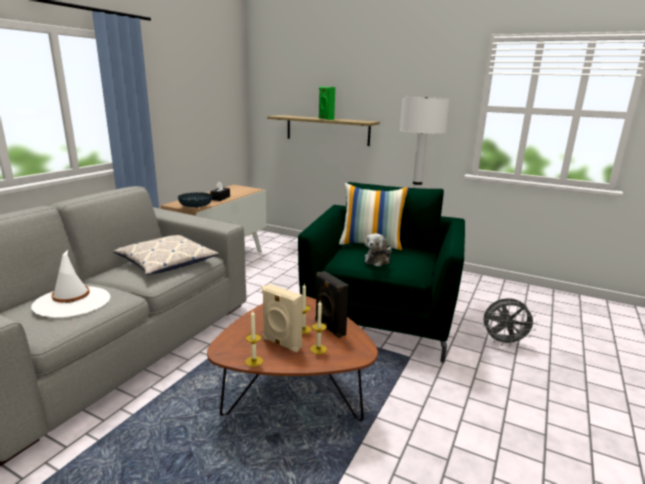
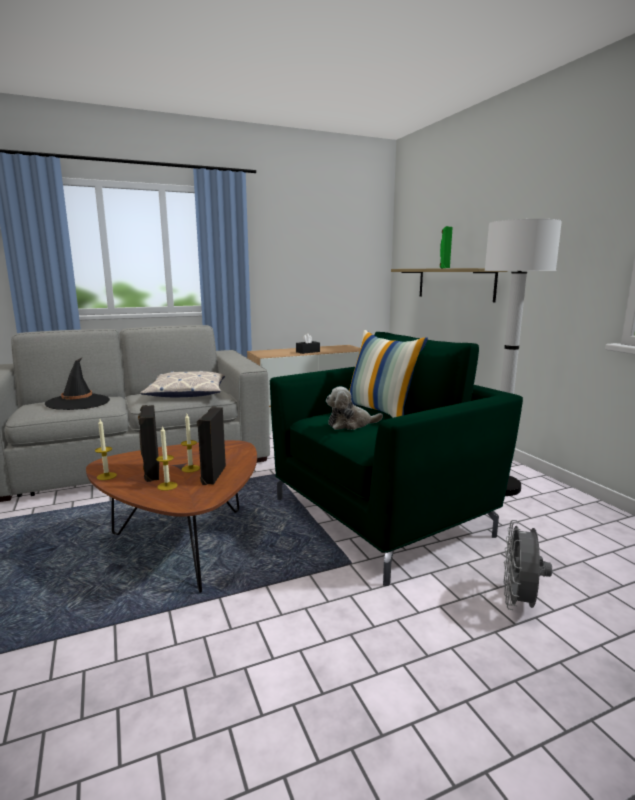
camera: 40 degrees right, 5 degrees down
white hat [31,250,110,318] -> black hat [44,358,110,410]
bowl [178,192,213,208] -> none
beige speaker [262,284,303,352] -> black speaker [138,405,159,482]
grey fan [482,298,537,347] -> grey fan turned 60 degrees clockwise [504,520,552,610]

